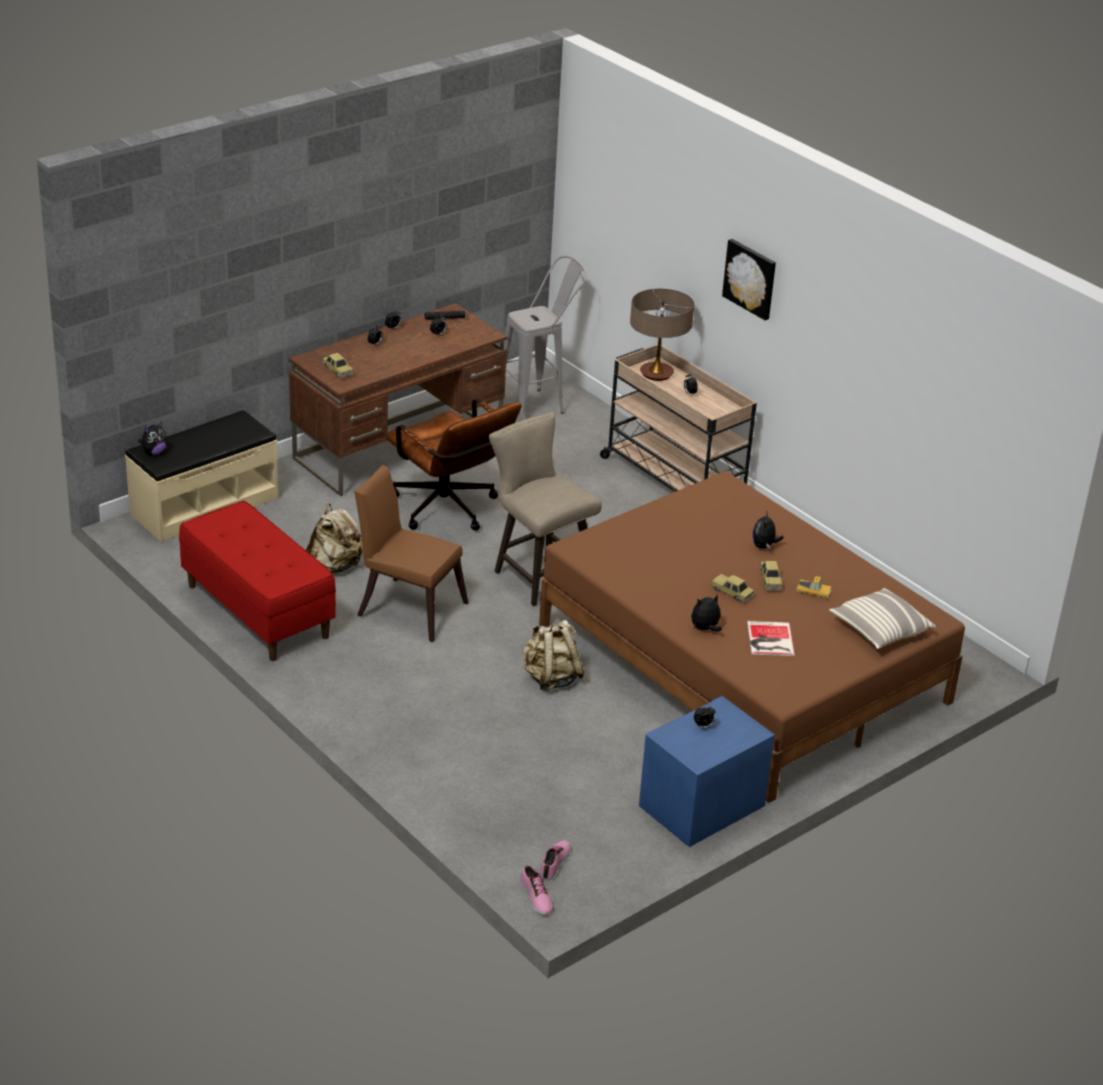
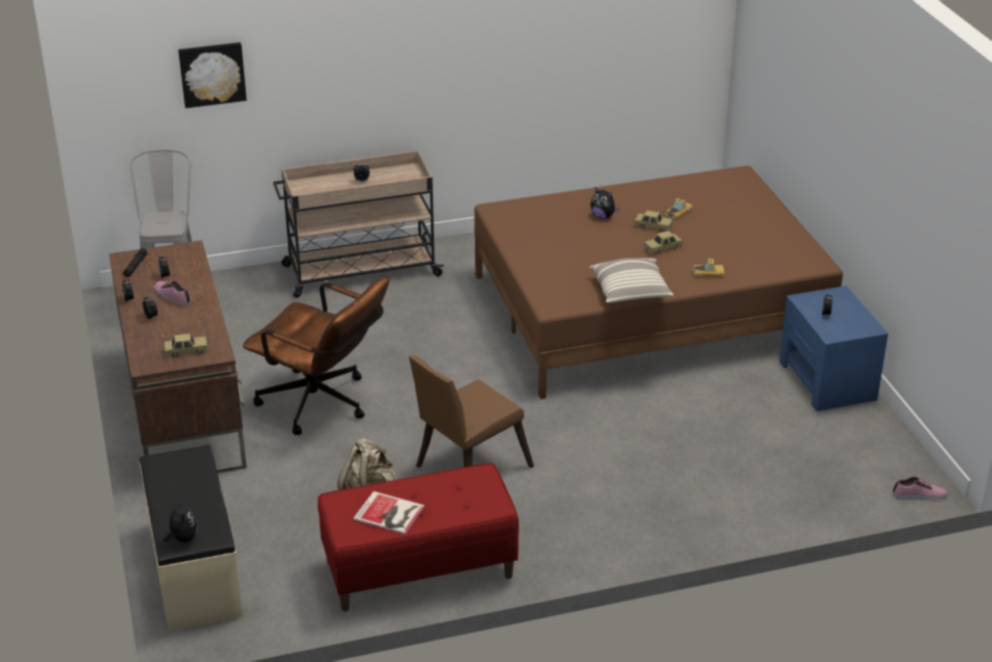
camera: 65 degrees left, 0 degrees up
brown office chair [385,398,522,531] -> brown office chair turned 45 degrees clockwise [243,277,389,435]
beige stool [489,412,602,606] -> none
beige backpack [522,620,585,691] -> none
shoe [540,840,570,880] -> shoe moved to [154,280,191,306]
table lamp [630,289,694,381] -> none
plush toy [691,594,722,631] -> toy car [692,259,725,278]
picture [722,239,776,320] -> picture moved to [178,42,247,108]
book [747,621,795,656] -> book moved to [353,491,425,534]
pillow [829,588,936,649] -> pillow moved to [590,258,674,303]

